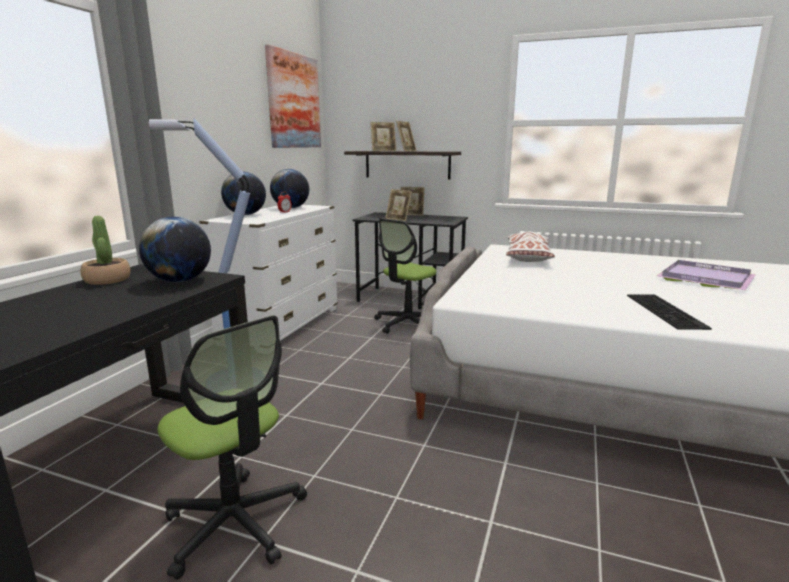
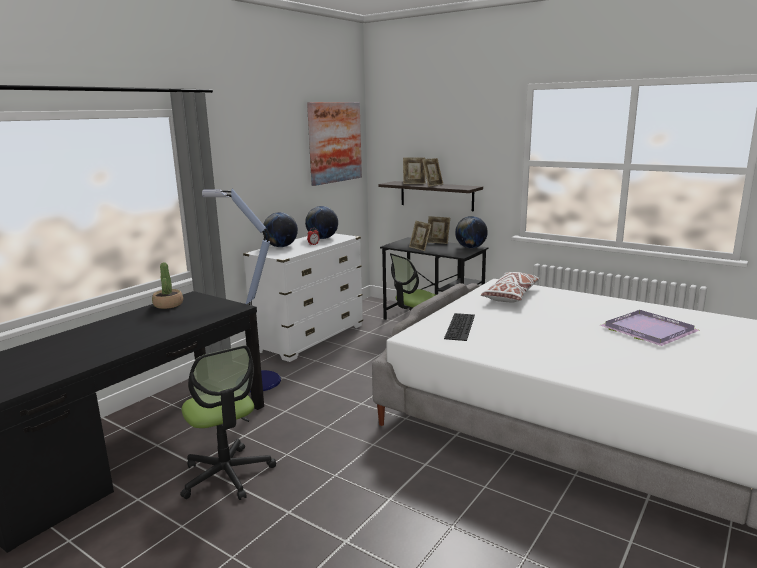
camera: 15 degrees right, 0 degrees up
globe [139,216,211,282] -> globe moved to [455,216,488,248]
keyboard [627,294,712,330] -> keyboard moved to [444,313,475,341]

